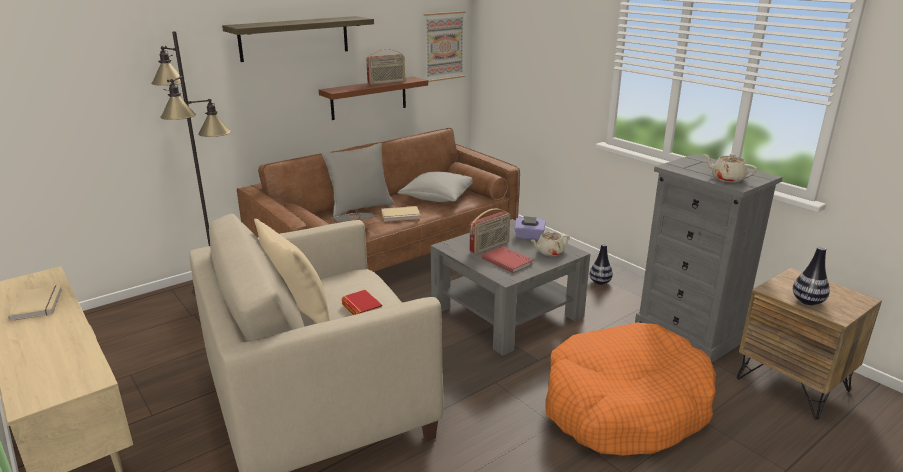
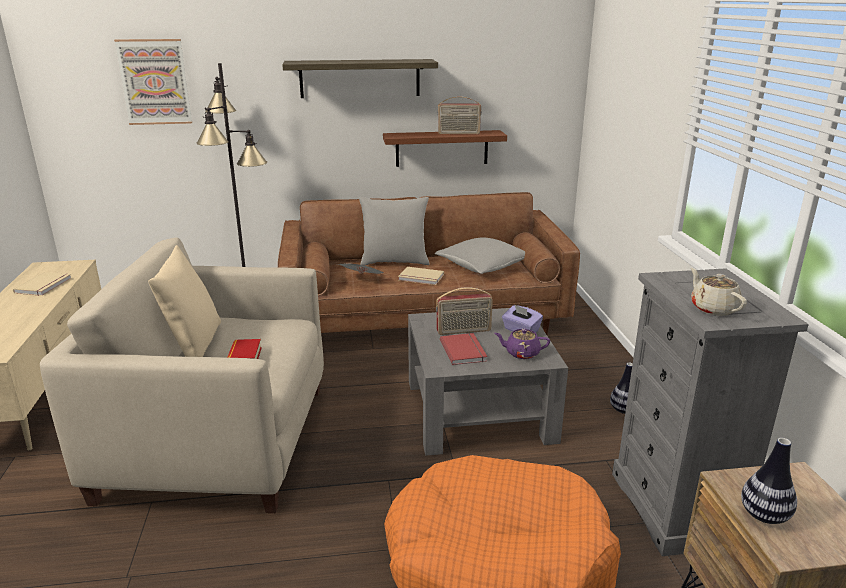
camera: 30 degrees right, 0 degrees up
picture [424,11,465,82] -> picture moved to [114,39,192,125]
beige teapot [530,231,570,256] -> purple teapot [494,328,550,359]

